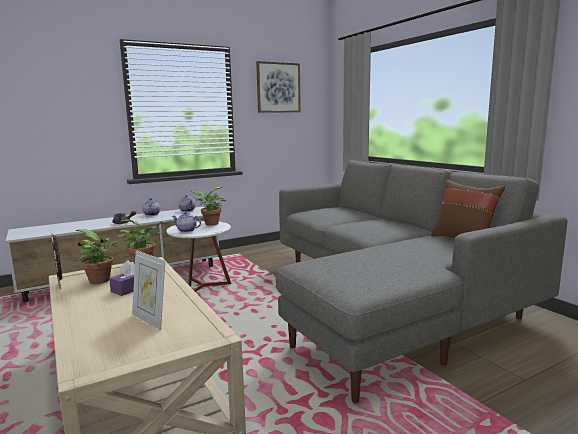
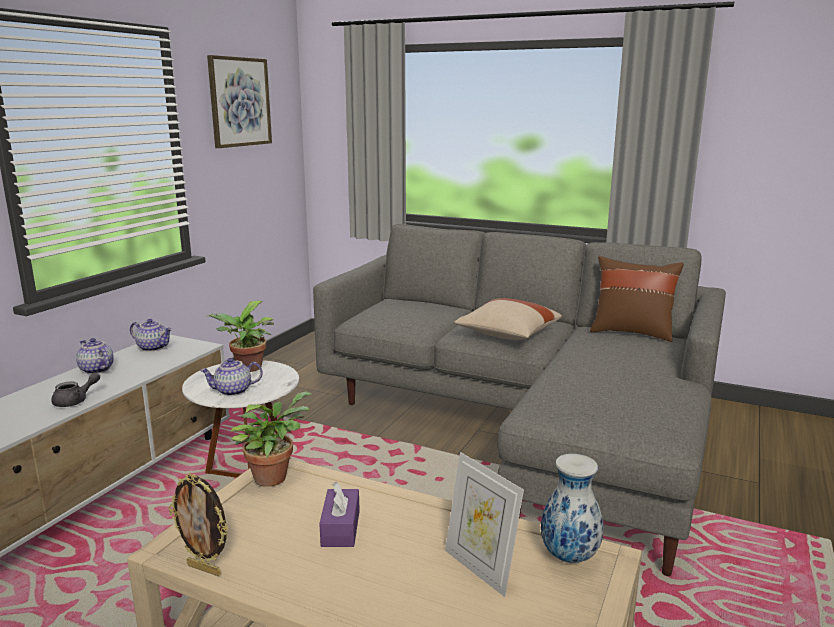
camera: 35 degrees left, 5 degrees up
potted plant [76,229,119,284] -> none
picture frame [132,250,165,330] -> picture frame turned 45 degrees clockwise [445,452,524,597]
none -> beige pillow [454,298,562,340]
none -> vase [541,454,603,563]

